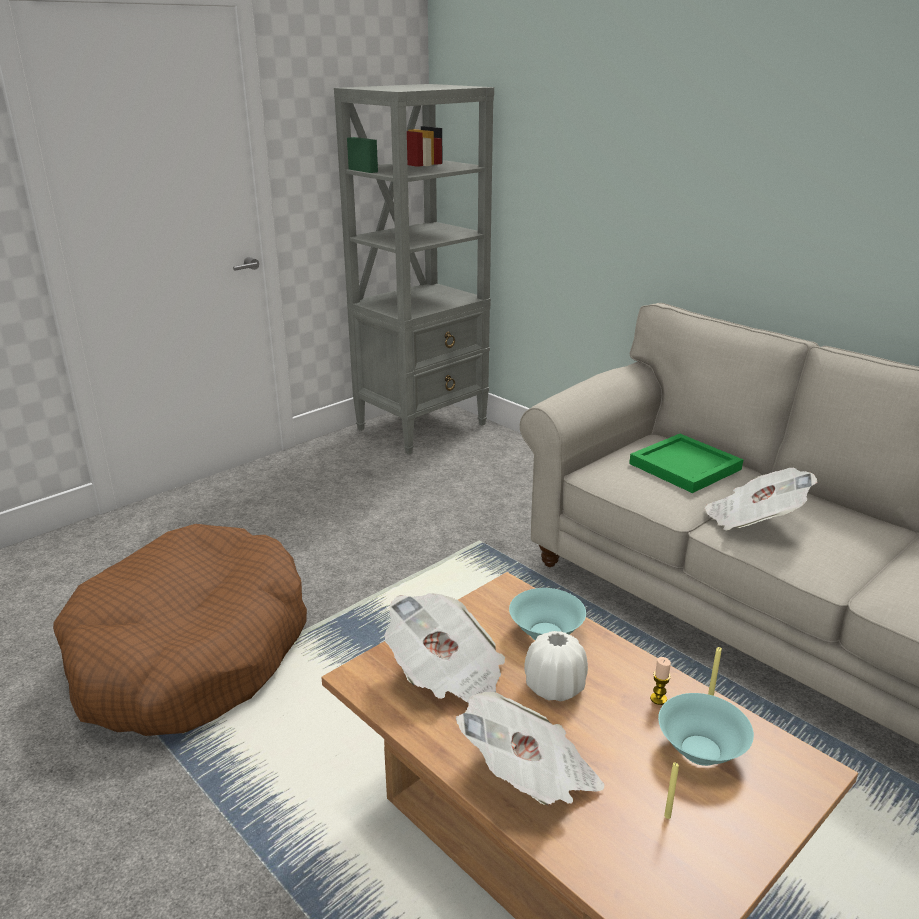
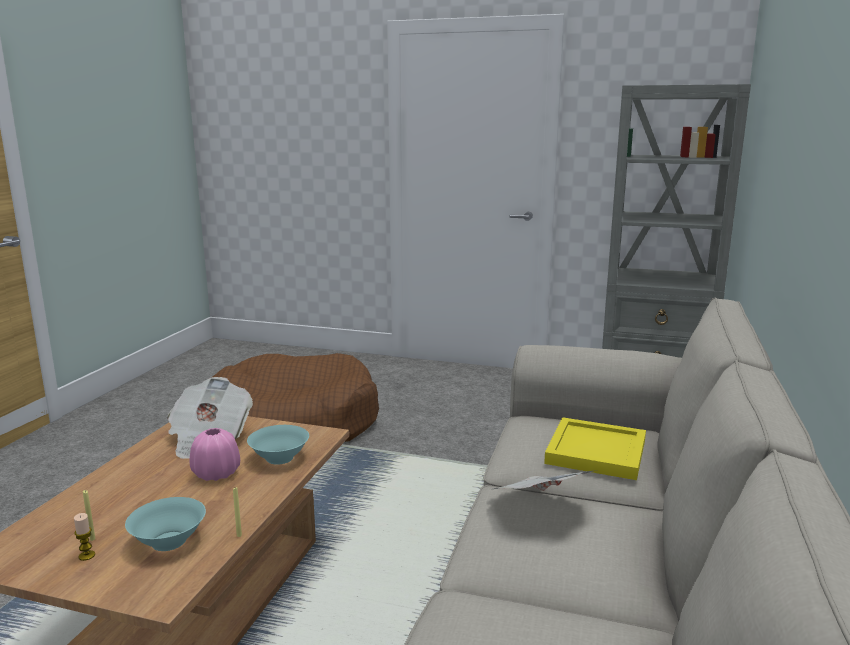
camera: 60 degrees right, 10 degrees down
newspaper [456,692,604,805] -> none
white vase [524,631,588,701] -> pink vase [190,428,240,481]
green tray [629,434,743,493] -> yellow tray [544,417,646,480]
candle [650,657,671,705] -> candle moved to [74,513,95,561]

